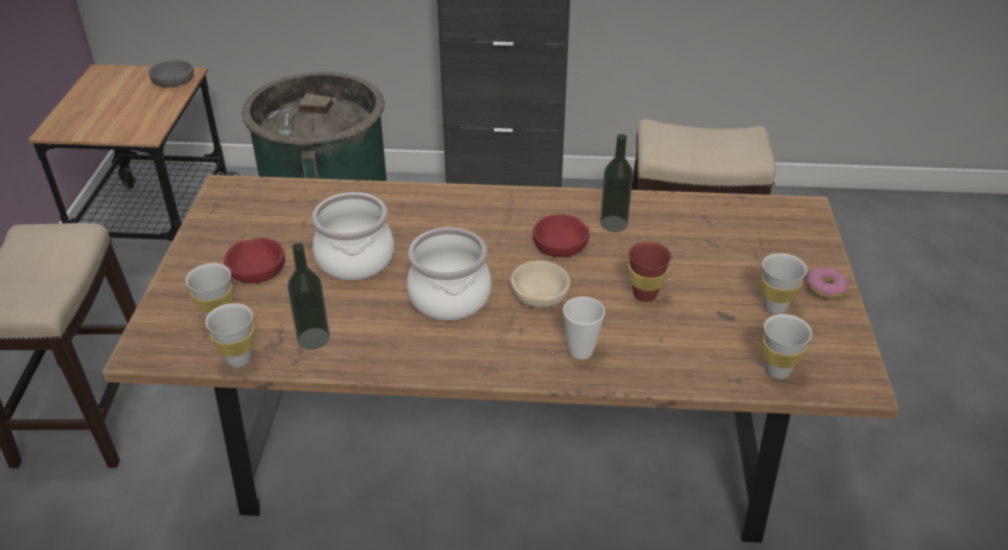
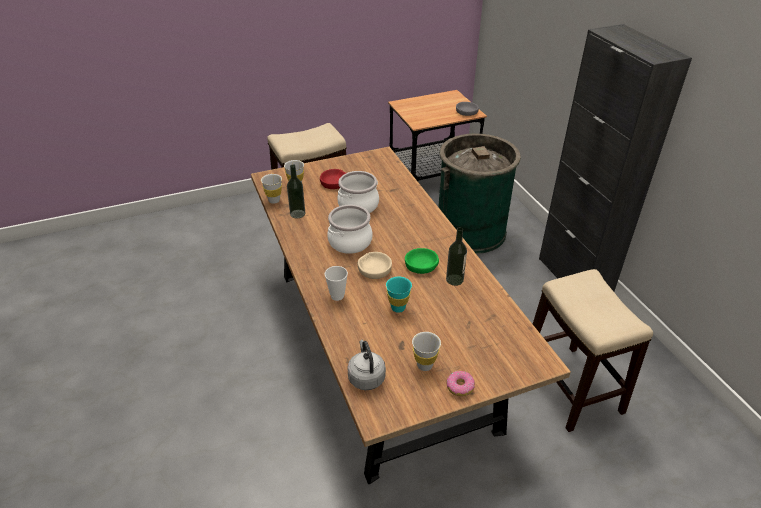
camera: 65 degrees right, 0 degrees up
red bowl [533,214,589,257] -> green bowl [405,248,439,274]
red cup [628,242,672,302] -> turquoise cup [386,276,412,313]
white cup [763,314,812,379] -> grey kettle [347,340,386,390]

